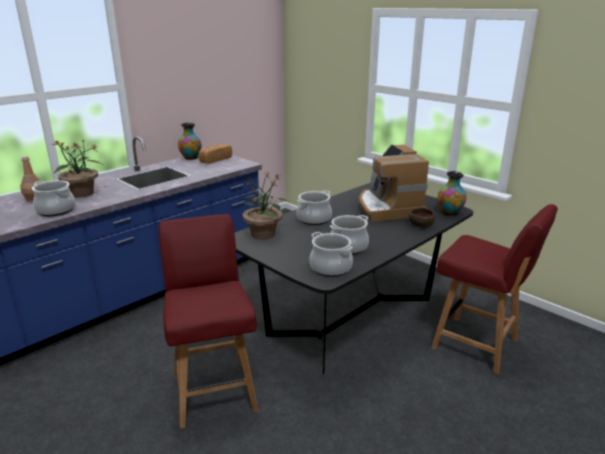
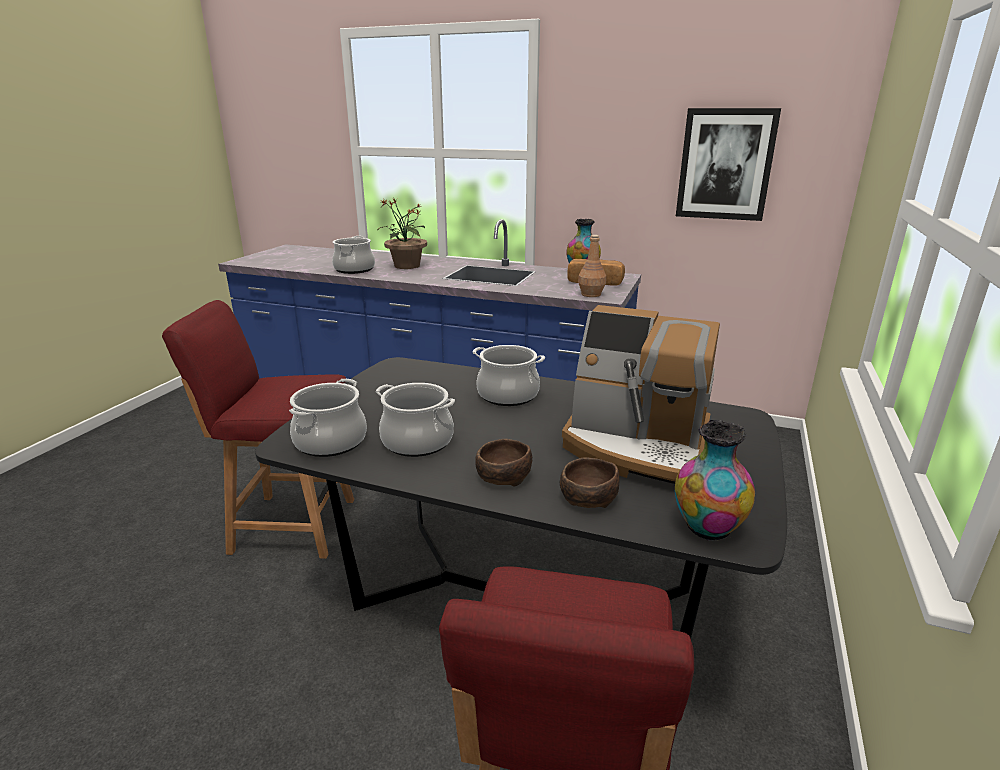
camera: 65 degrees right, 0 degrees up
brown bottle [20,156,42,202] -> brown bottle moved to [578,235,606,297]
red chair [158,214,259,429] -> red chair turned 135 degrees counterclockwise [162,300,354,559]
potted plant [243,172,287,240] -> none
coffee machine [359,144,429,222] -> coffee machine turned 120 degrees counterclockwise [562,305,720,484]
none -> brown bowl [475,439,532,487]
none -> picture [676,108,781,221]

